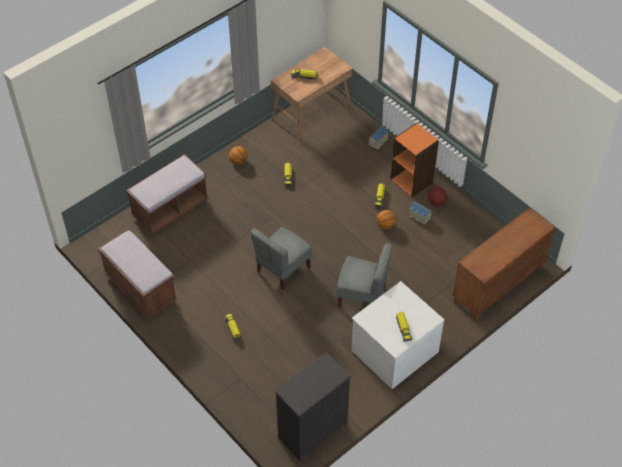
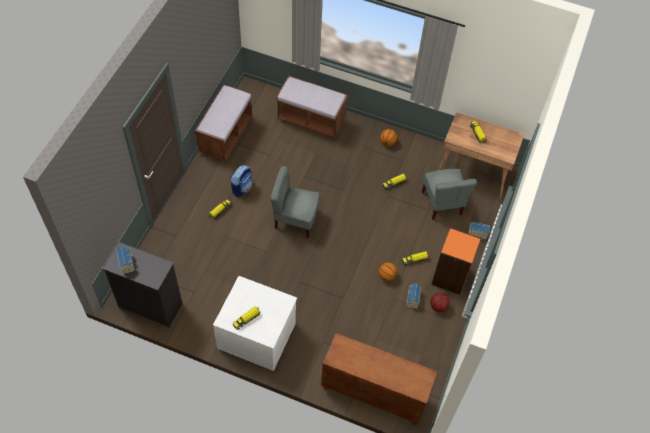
camera: 60 degrees right, 5 degrees up
grey chair [337,243,392,308] -> grey chair moved to [421,169,477,220]
none -> toy house [116,246,135,274]
none -> backpack [230,165,253,197]

